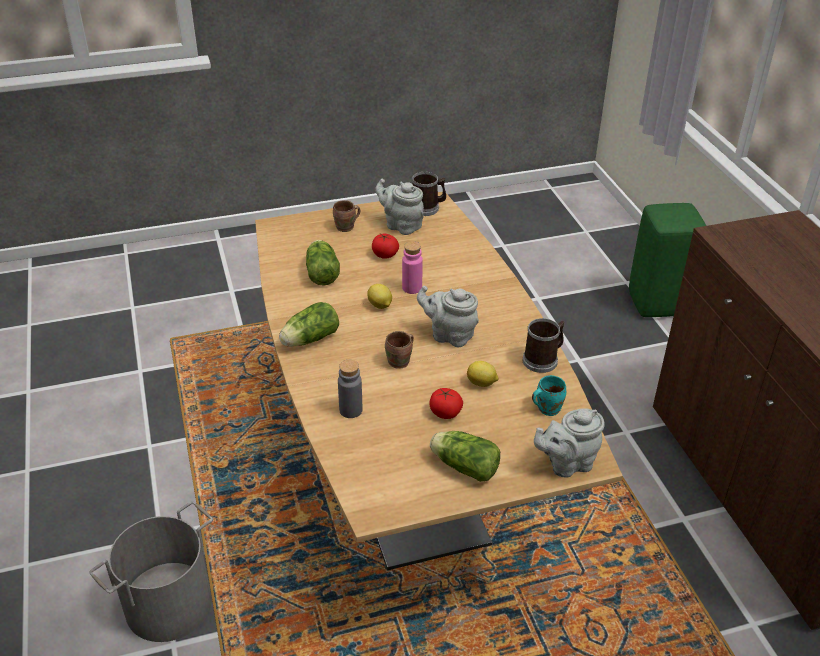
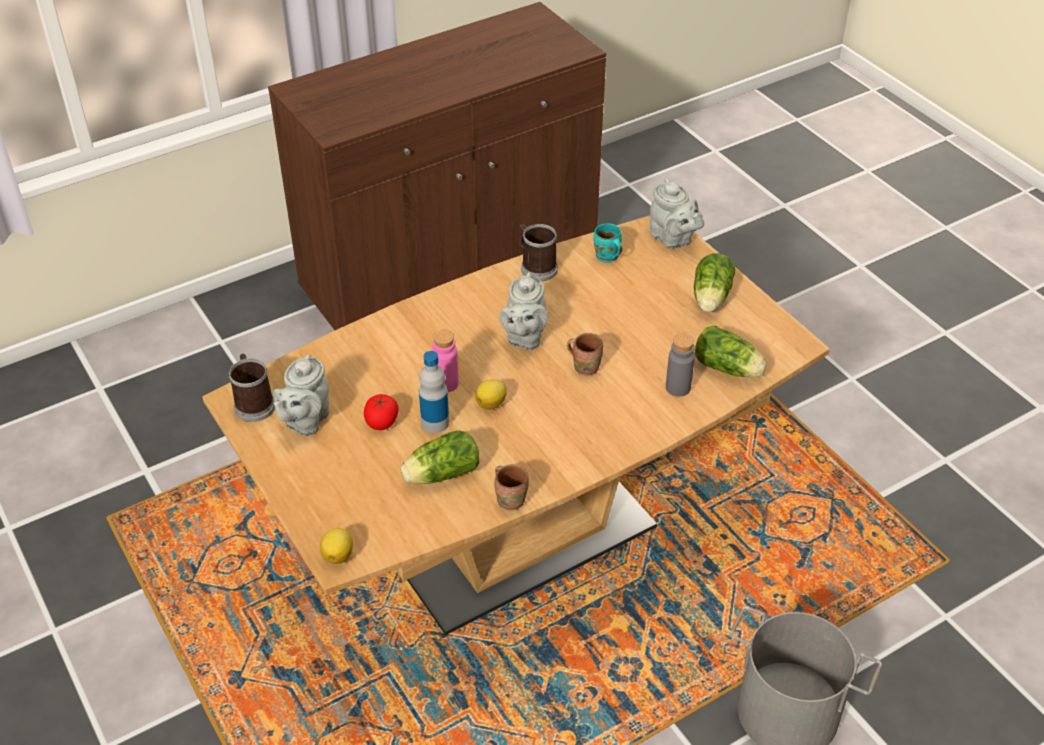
camera: 105 degrees left, 5 degrees up
lettuce [279,302,339,347] -> lettuce moved to [695,326,767,378]
brown mug [333,200,360,232] -> brown mug moved to [494,464,529,511]
tomato [430,388,463,419] -> none
lemon [467,361,498,387] -> lemon moved to [320,528,353,564]
green stool [629,203,706,317] -> none
none -> bottle [419,351,449,433]

